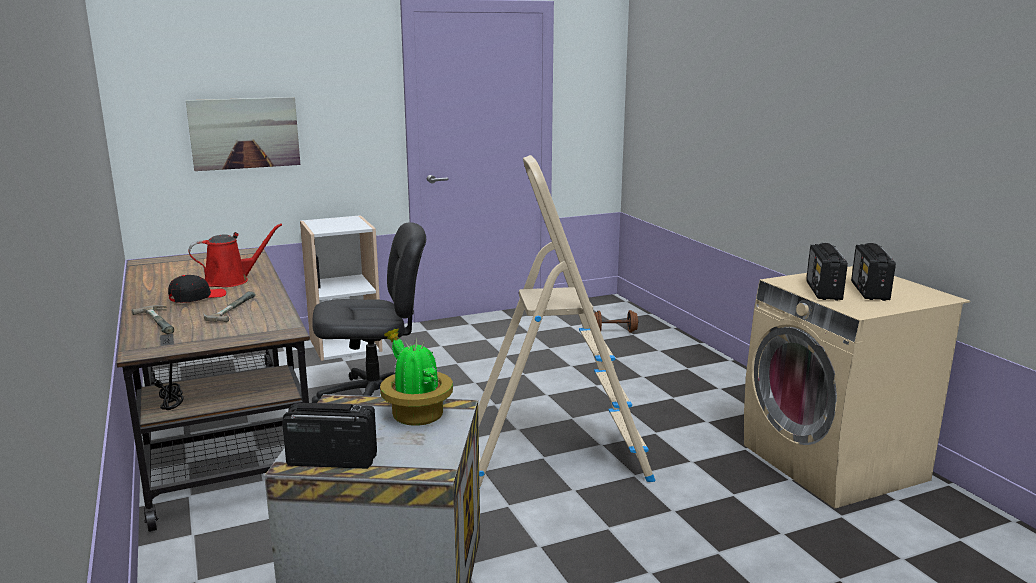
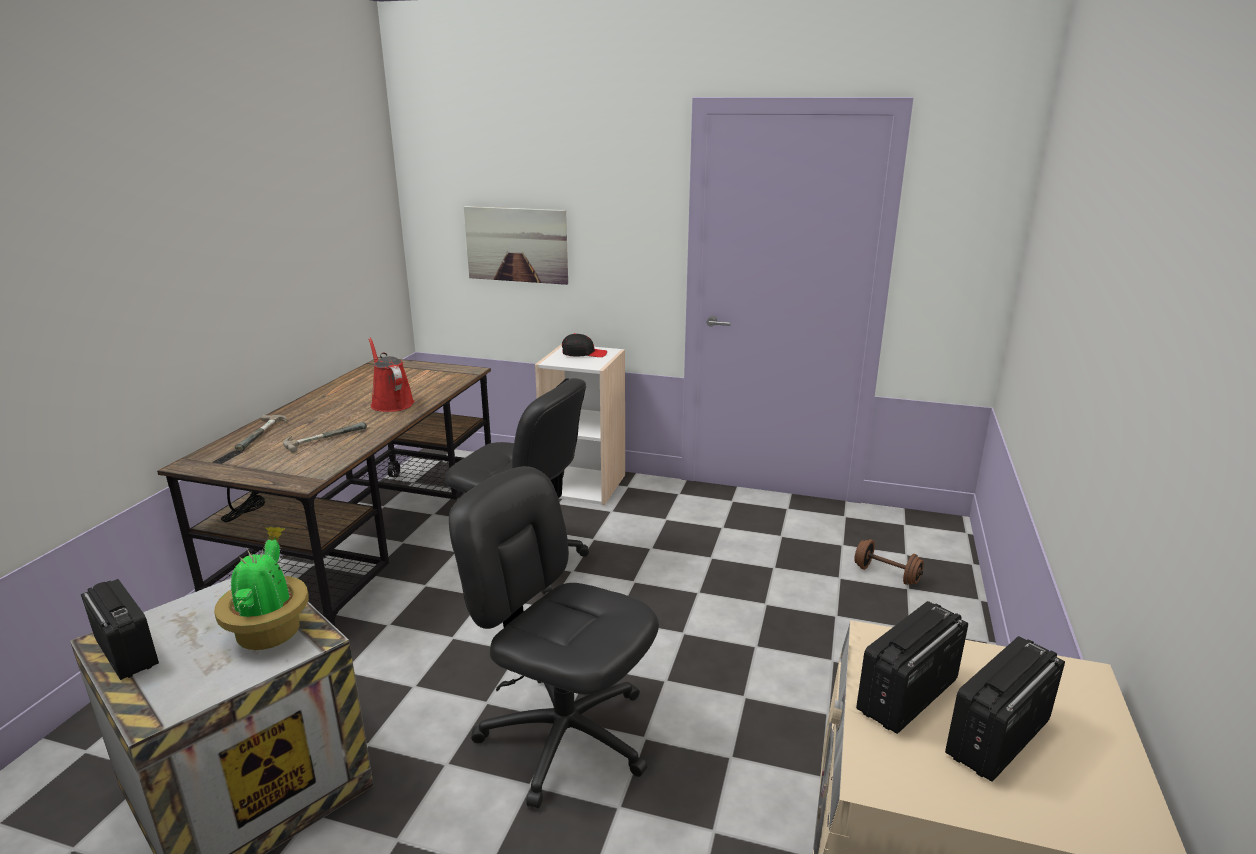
camera: 40 degrees right, 5 degrees up
black cap [168,275,226,303] -> black cap moved to [562,333,607,357]
red watering can [188,223,282,287] -> red watering can turned 135 degrees counterclockwise [368,338,414,412]
beige step ladder [478,155,656,487] -> black office chair [449,466,659,808]

